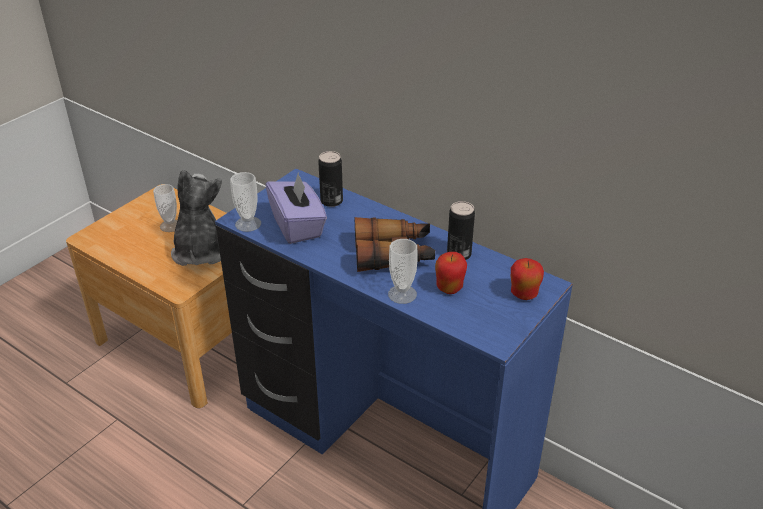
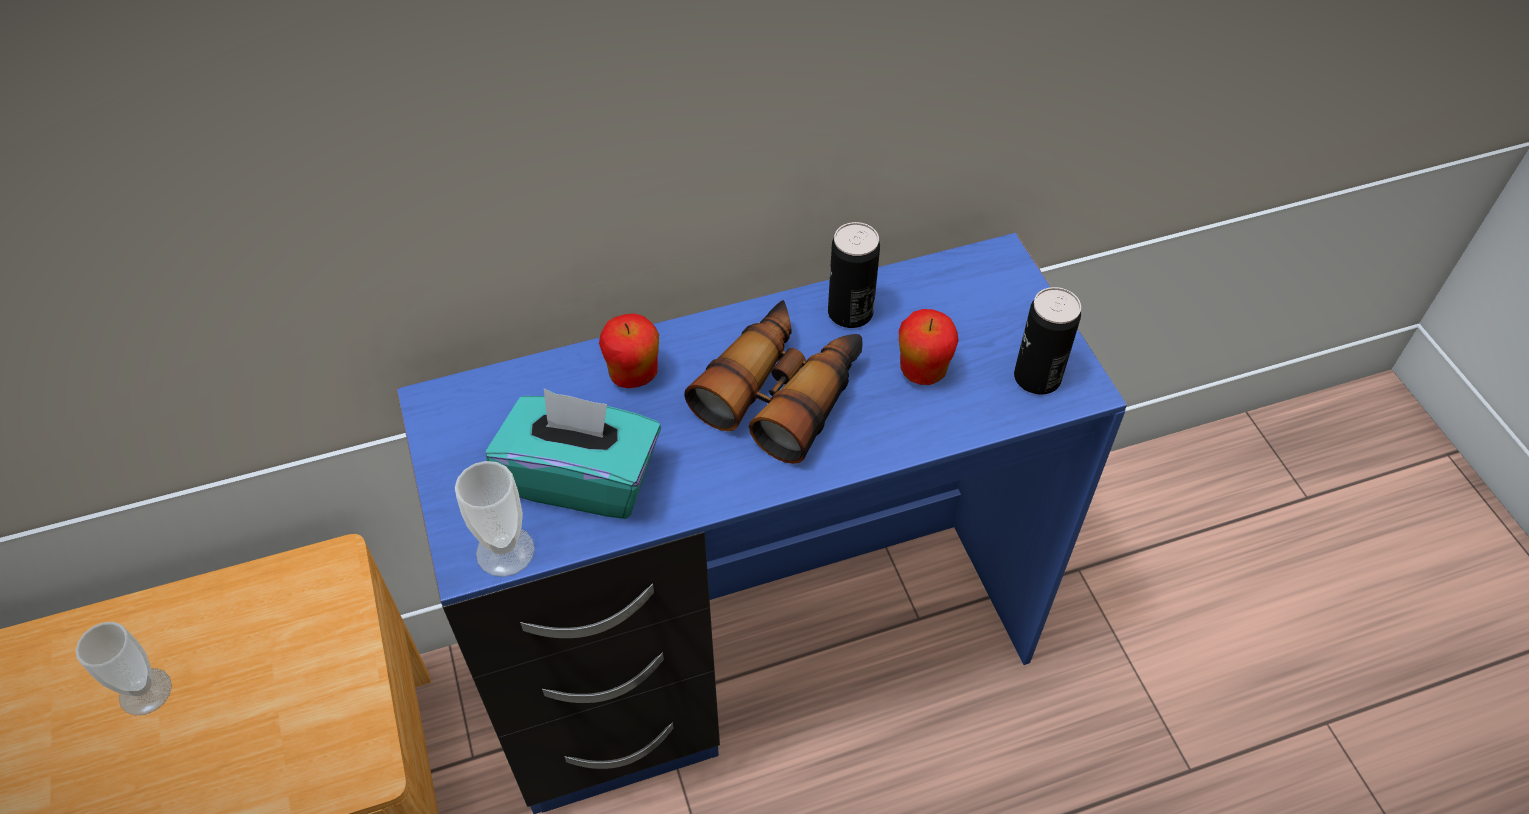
camera: 55 degrees left, 15 degrees up
plush toy [171,169,222,266] -> none
purple tissue box [265,172,327,244] -> turquoise tissue box [486,388,661,519]
can [318,151,343,207] -> can moved to [1014,287,1081,395]
cup [388,239,418,304] -> none
apple [511,258,544,300] -> apple moved to [599,314,659,388]

